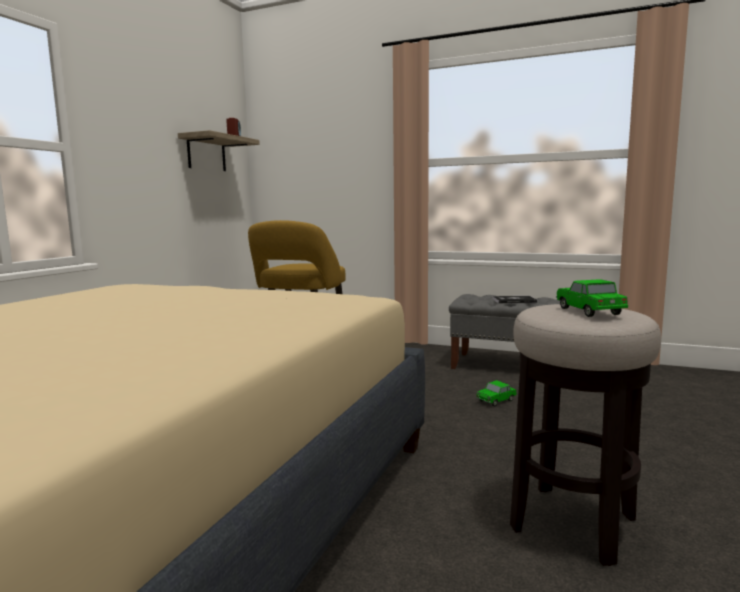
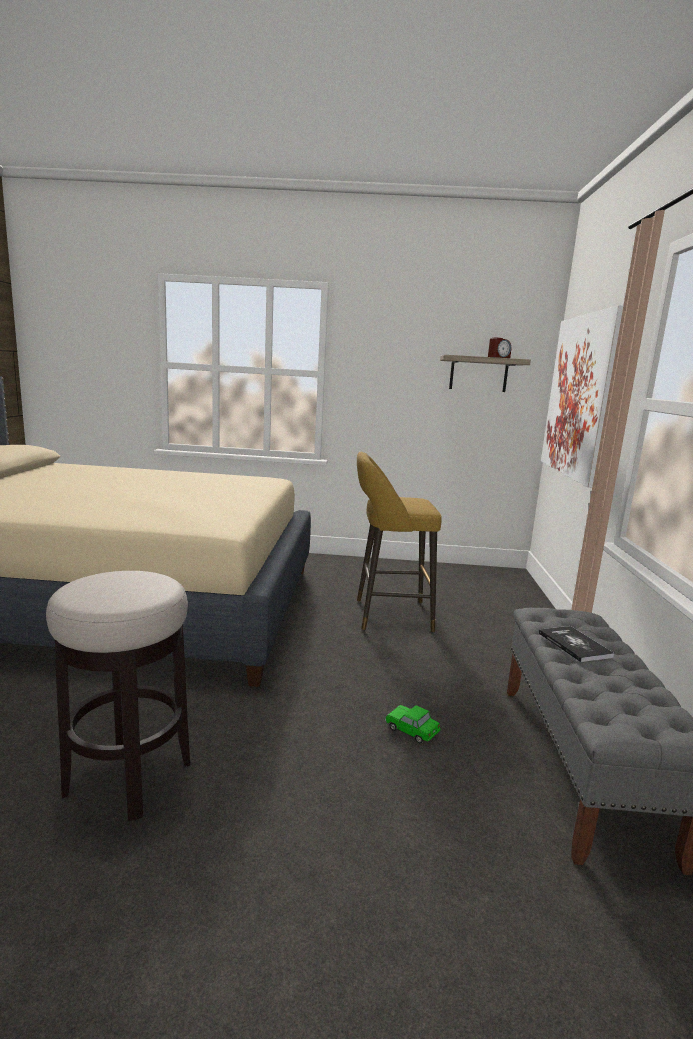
camera: 70 degrees right, 5 degrees up
toy car [556,279,628,317] -> none
none -> picture [541,305,623,488]

